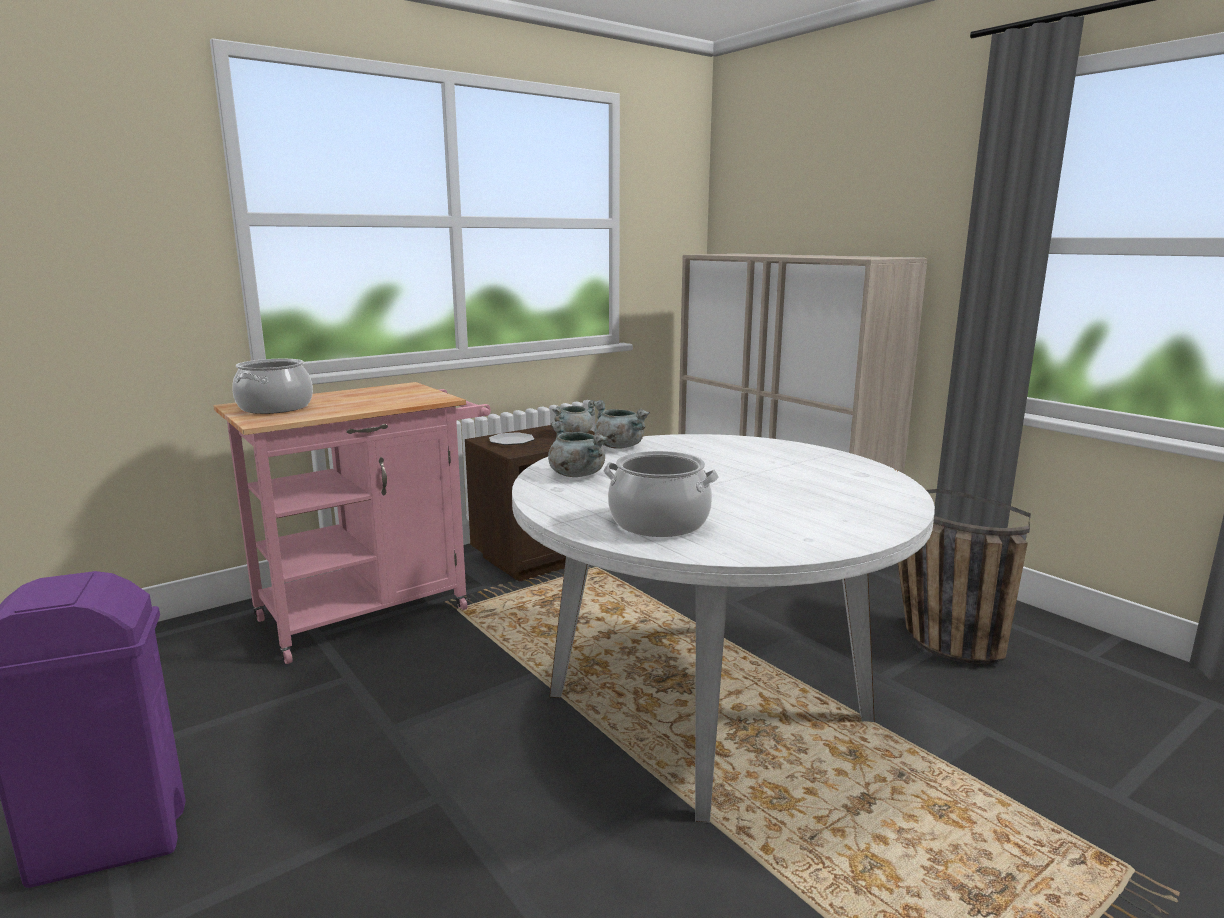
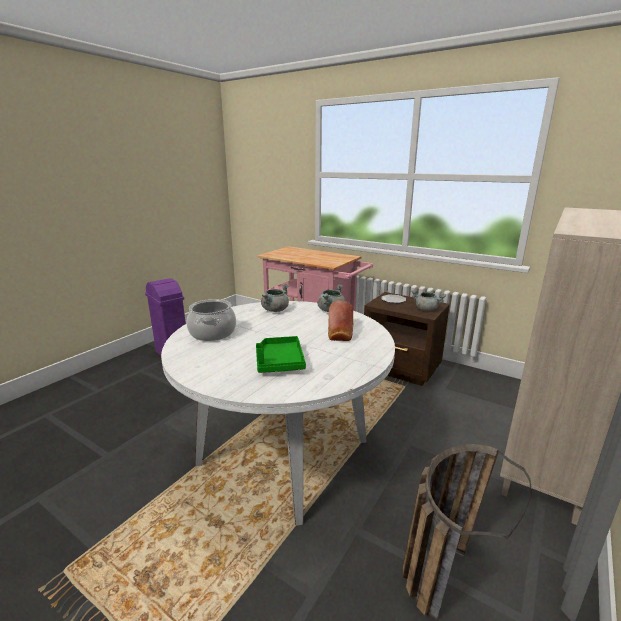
camera: 70 degrees right, 5 degrees up
cooking pot [232,359,313,414] -> none
none -> green tray [256,336,306,373]
none -> bread [328,300,353,341]

